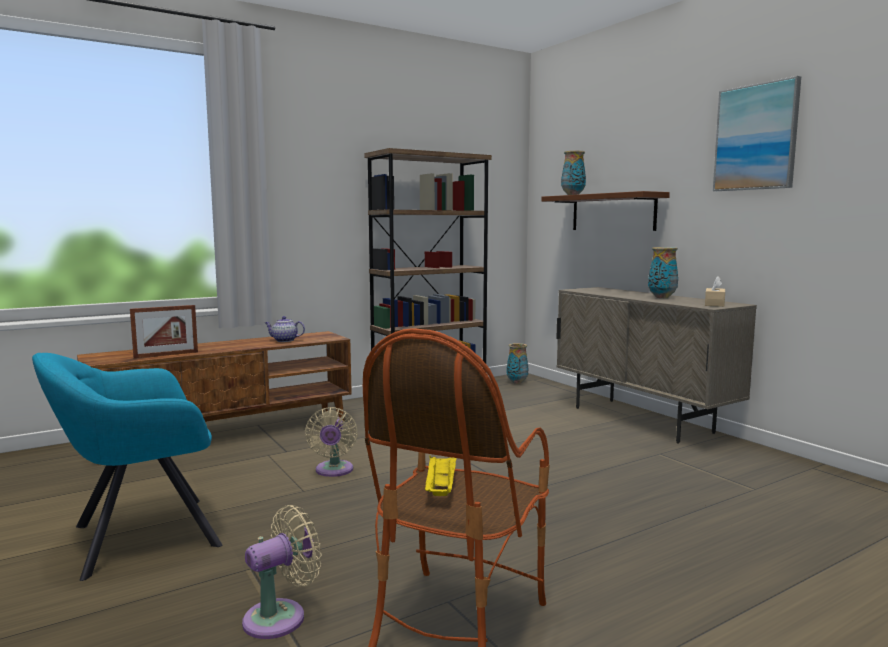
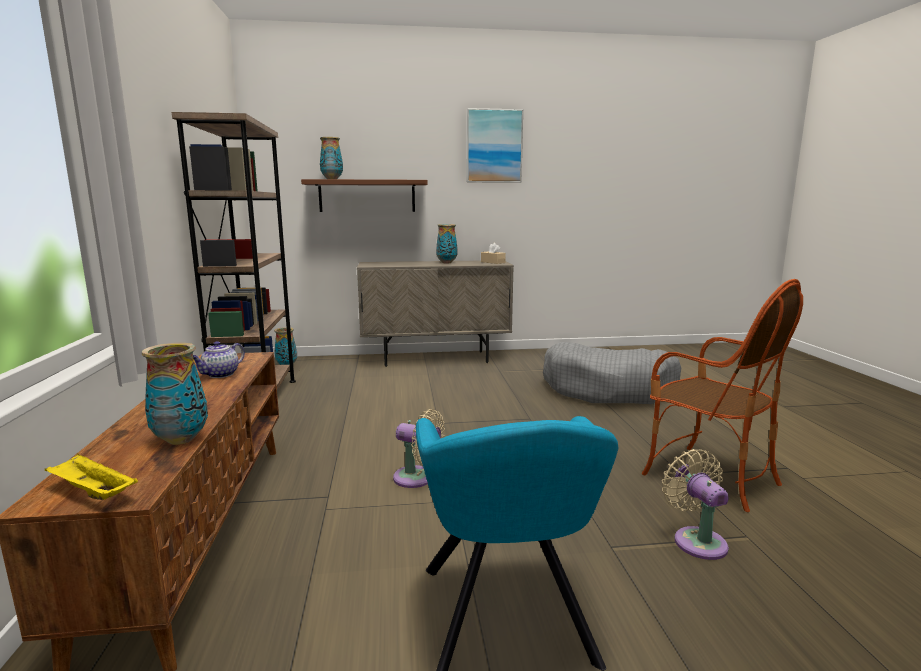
camera: 65 degrees left, 5 degrees up
picture frame [130,305,198,358] -> vase [142,343,208,445]
yellow tray [425,455,457,496] -> yellow tray moved to [45,454,138,500]
none -> grey dog bed [543,342,681,404]

